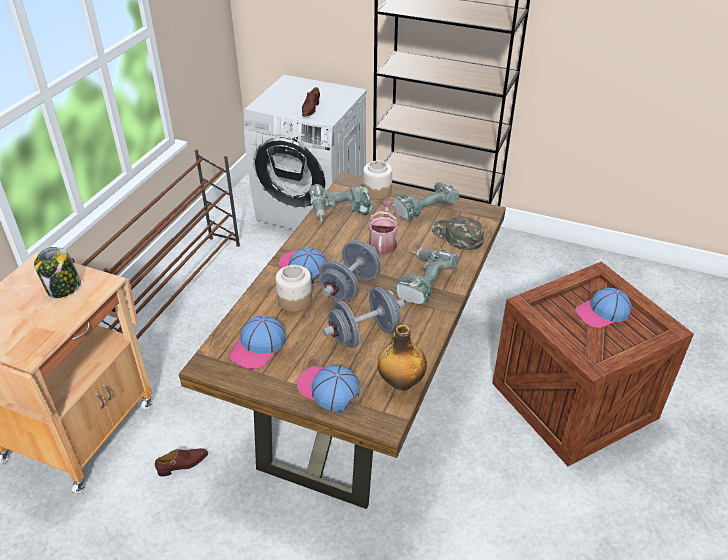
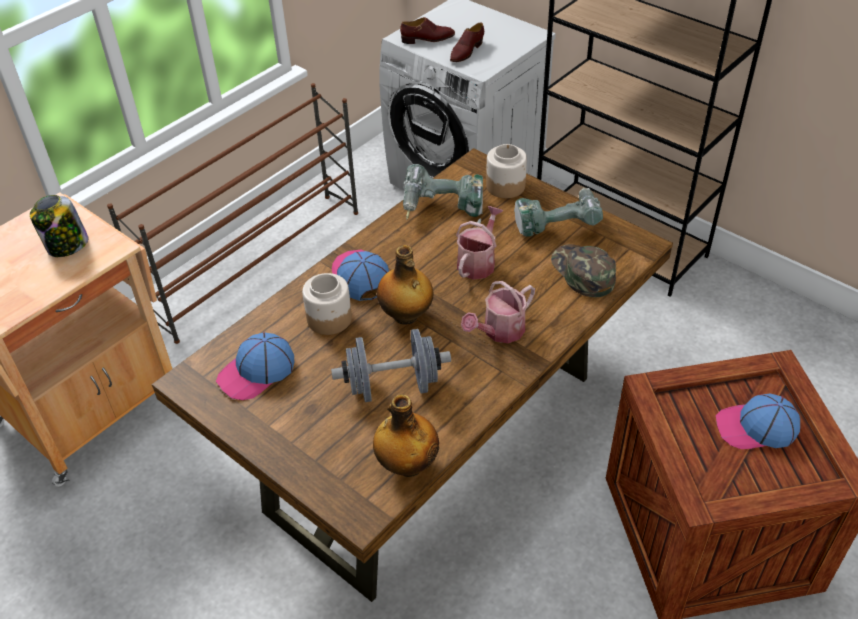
camera: 20 degrees right, 5 degrees up
brown shoe [155,448,208,476] -> brown shoe moved to [400,17,455,44]
cap [297,365,360,411] -> none
grey dumbbell [319,240,381,301] -> bottle [377,245,433,325]
power drill [388,248,459,304] -> watering can [461,281,535,343]

